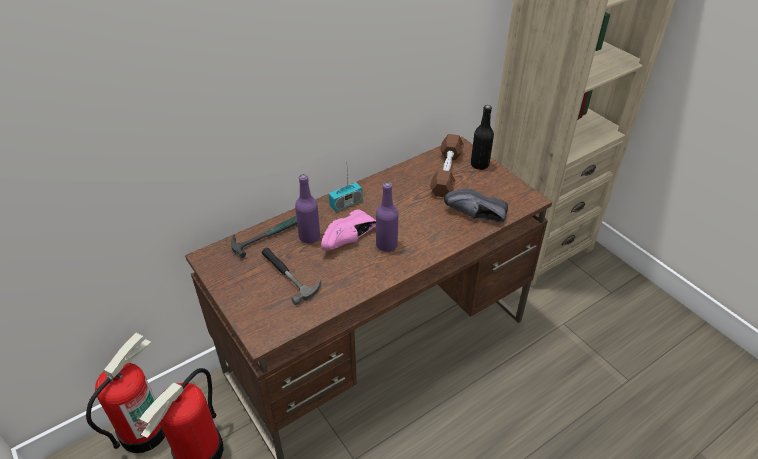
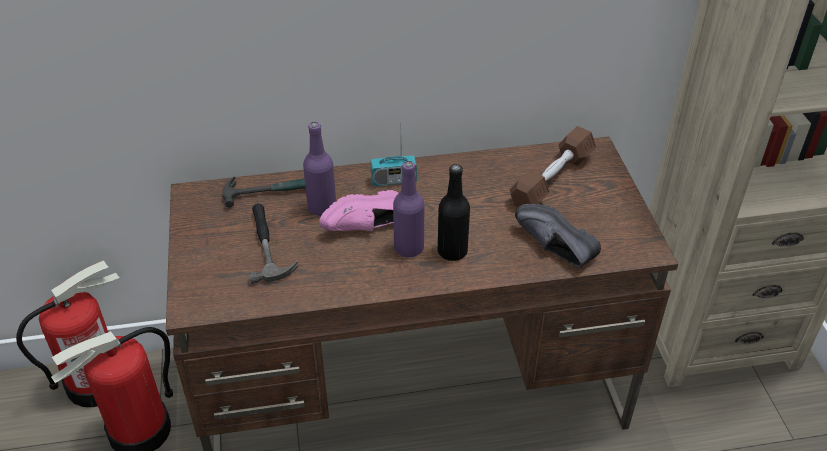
camera: 25 degrees right, 0 degrees up
black bottle [471,105,494,170] -> black bottle moved to [438,164,470,261]

